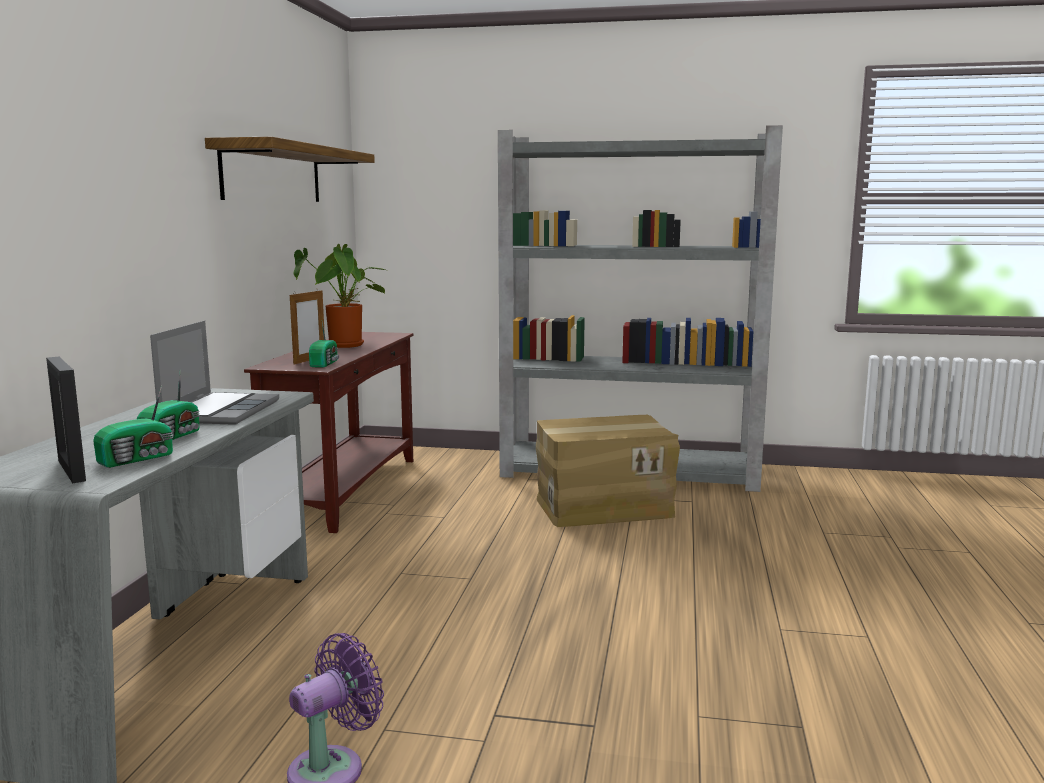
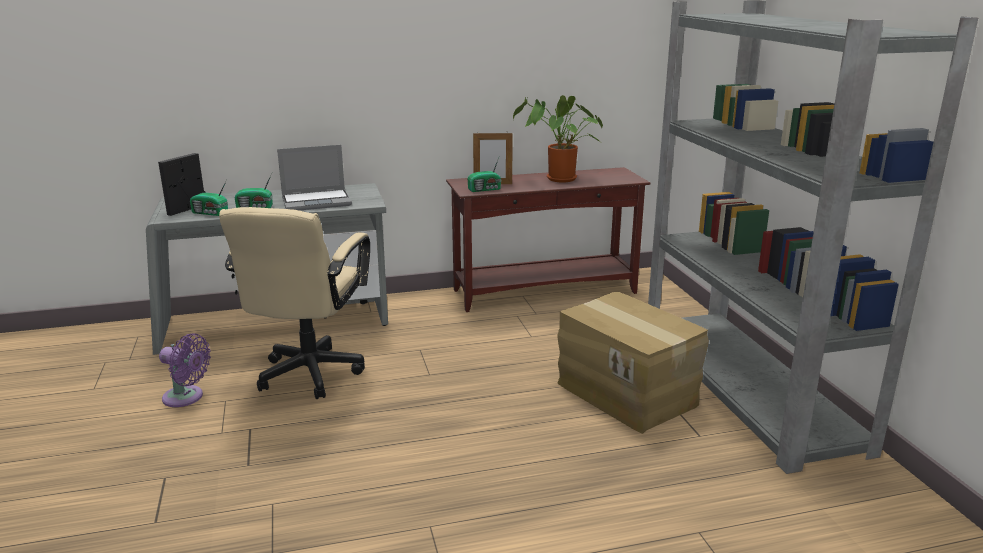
camera: 65 degrees right, 10 degrees up
shelf [205,137,375,202] -> none
none -> beige office chair [219,207,370,399]

